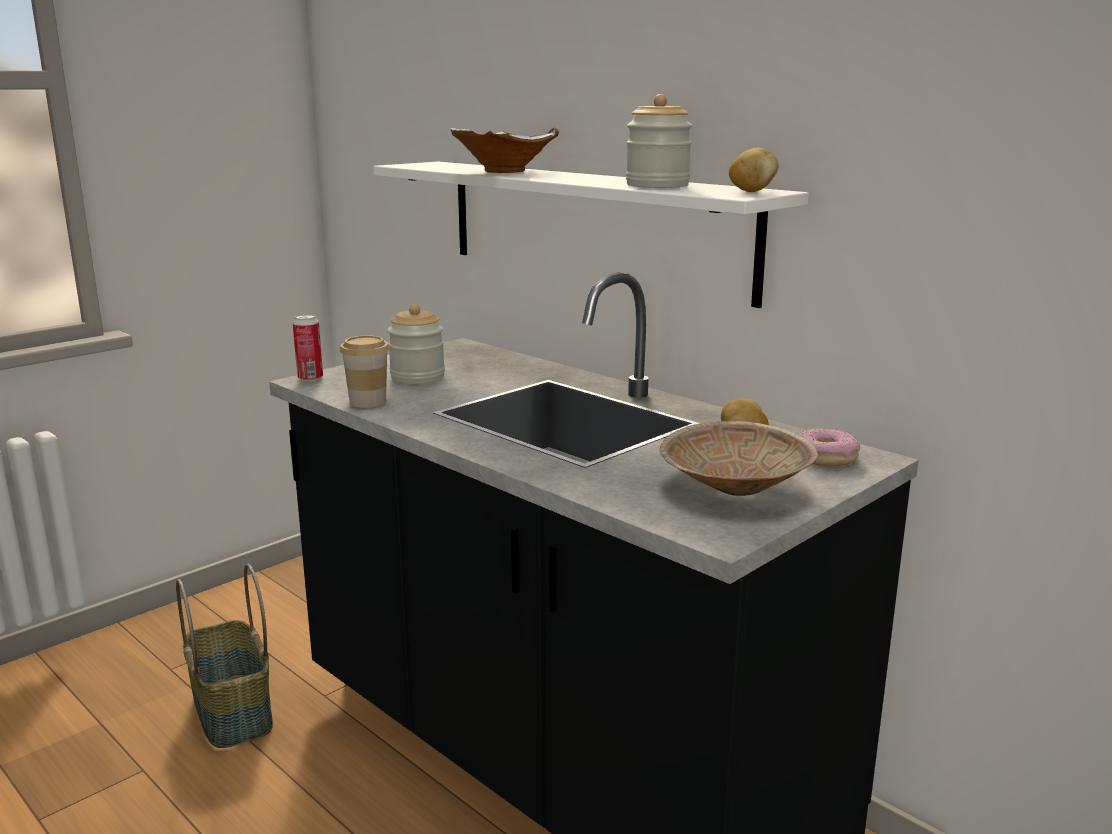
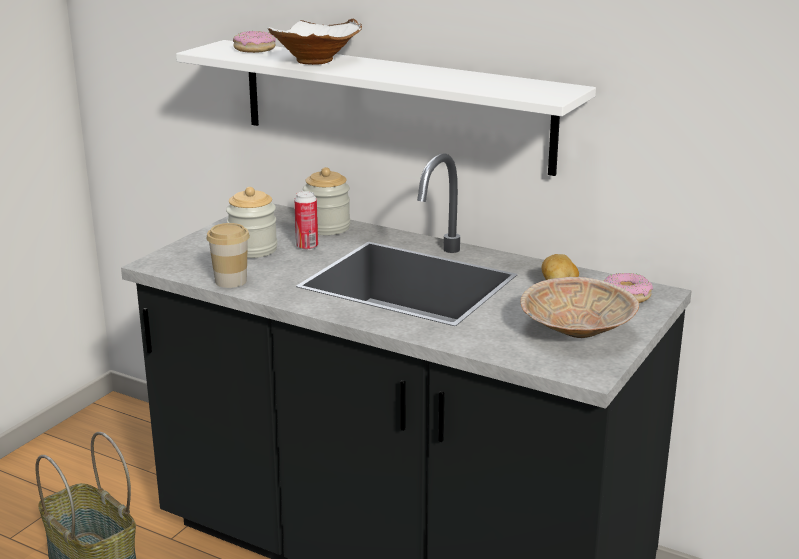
camera: 15 degrees left, 5 degrees up
can [293,314,323,381] -> can moved to [294,191,318,250]
jar [626,94,692,188] -> jar moved to [303,167,350,235]
potato [729,147,778,192] -> none
none -> donut [233,31,276,53]

